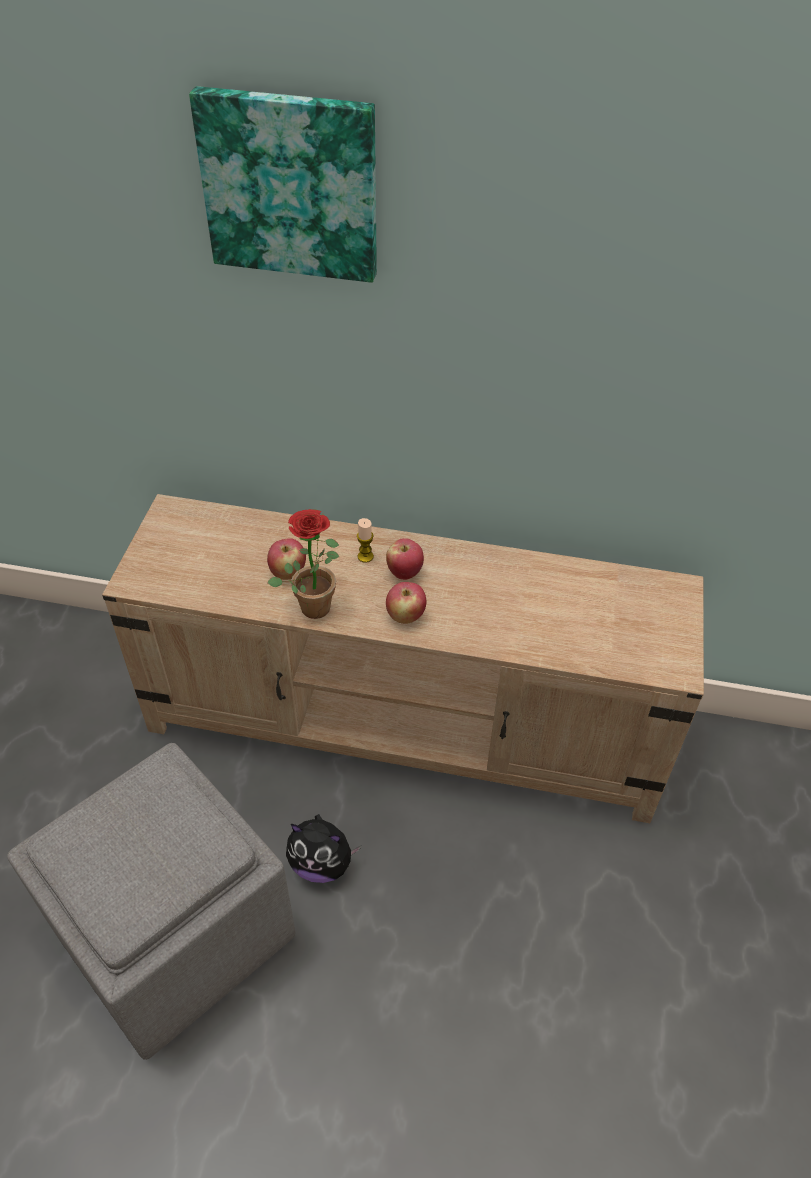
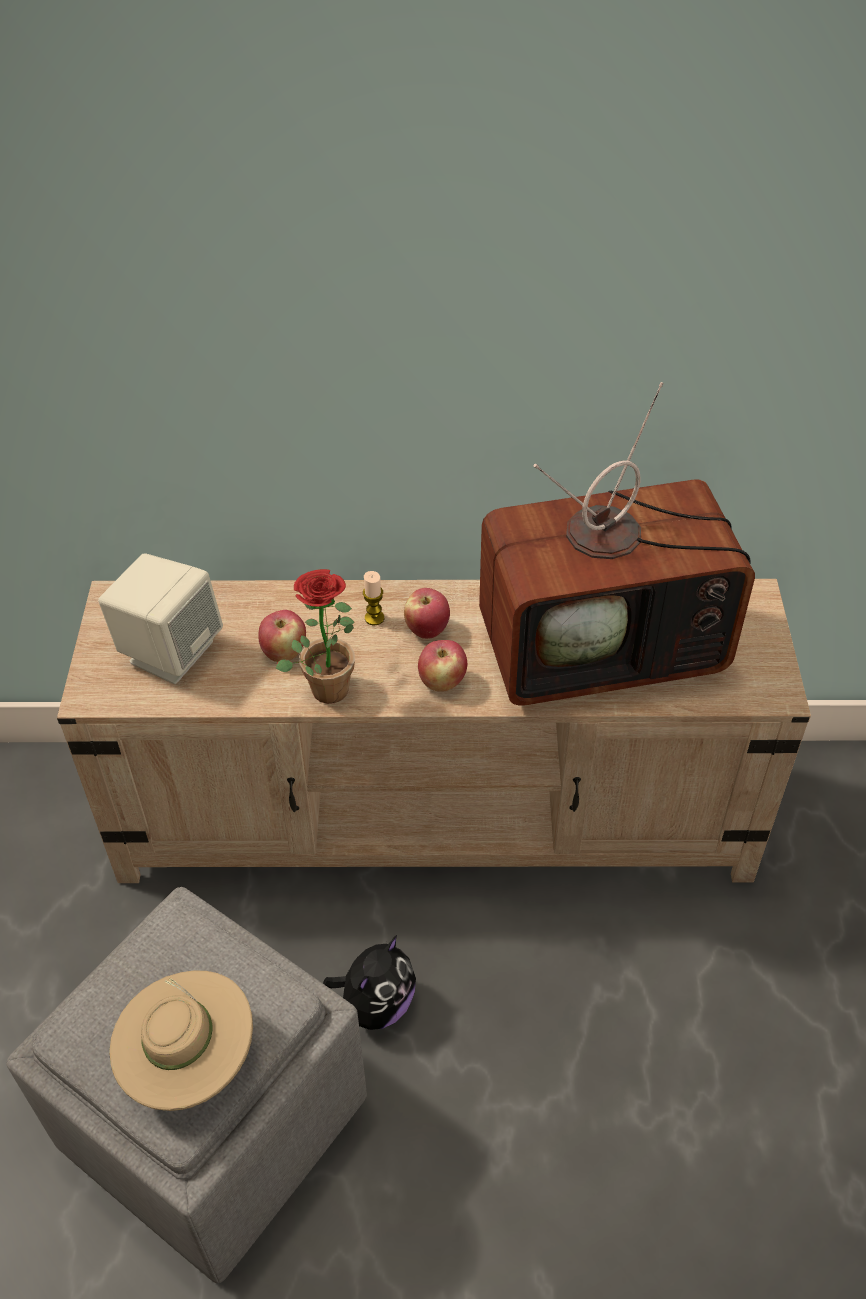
camera: 10 degrees left, 0 degrees up
picture [189,86,377,283] -> none
plush toy [286,814,361,883] -> plush toy turned 60 degrees counterclockwise [323,935,416,1030]
none -> beige speaker [98,553,223,684]
none -> beige hat [109,971,253,1111]
none -> television [479,382,755,706]

